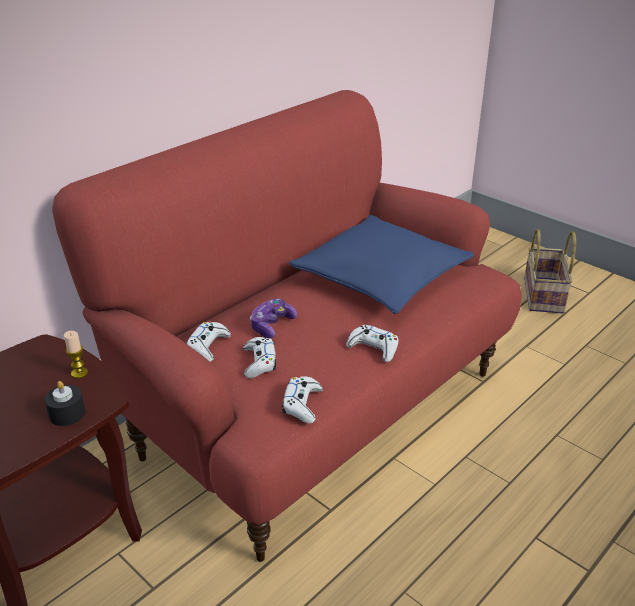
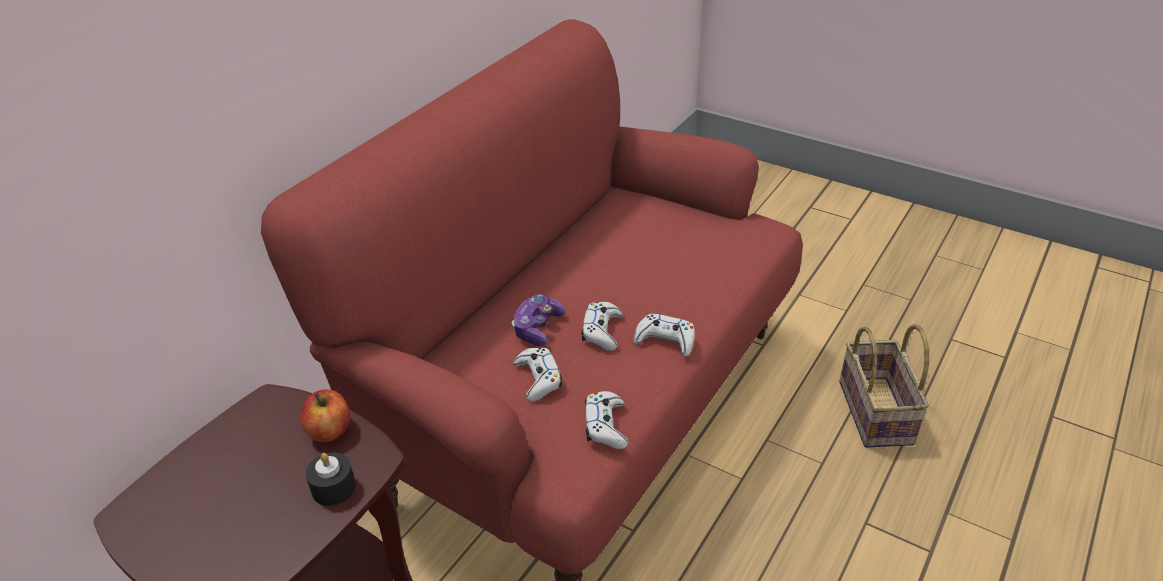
camera: 10 degrees left, 5 degrees up
candle [64,331,88,378] -> apple [300,389,350,442]
white game controller [186,321,231,362] -> white game controller moved to [581,301,623,351]
blue pillow [289,215,474,314] -> none
basket [524,229,576,314] -> basket moved to [839,324,929,448]

